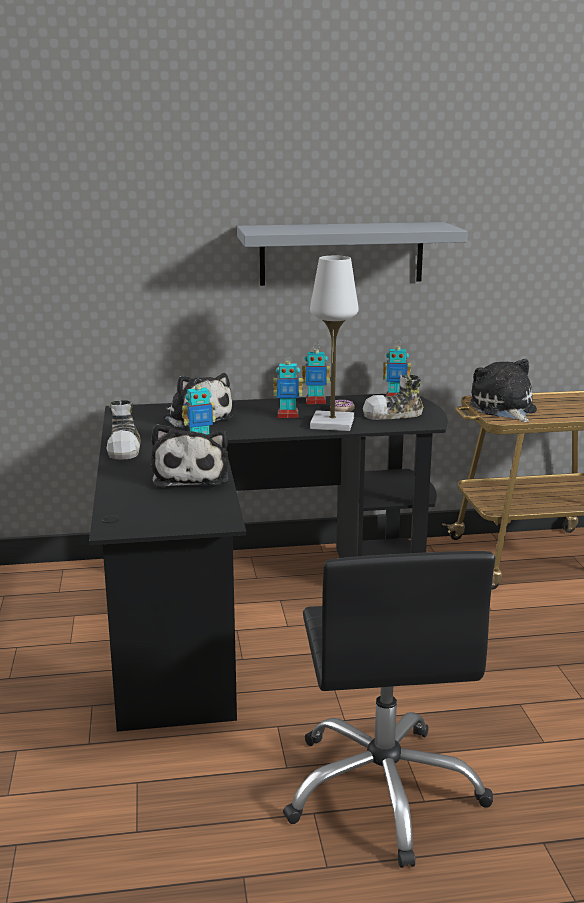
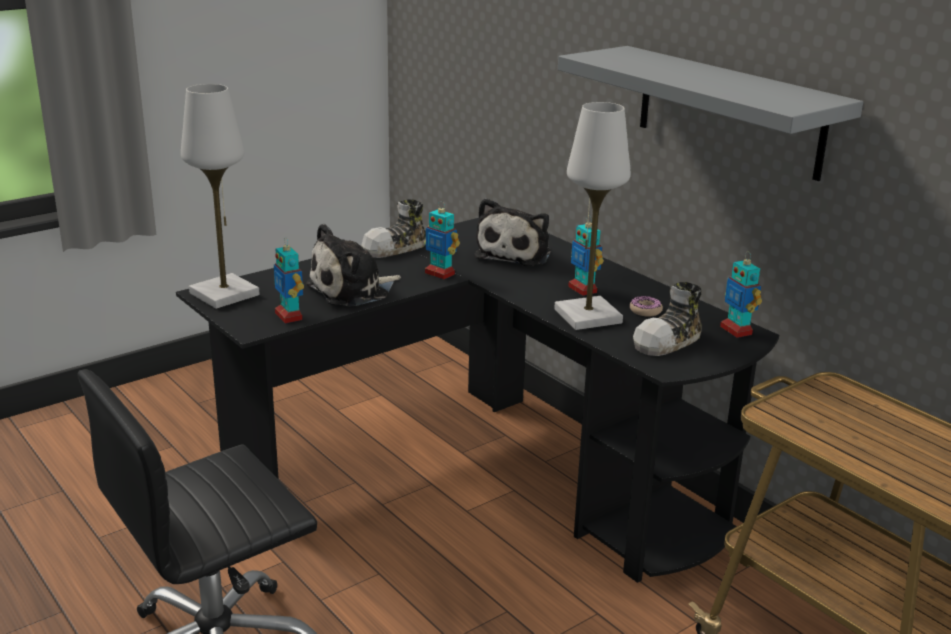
camera: 60 degrees right, 5 degrees up
toy robot [302,343,330,404] -> toy robot moved to [274,237,304,324]
shoe [363,375,423,420] -> shoe turned 90 degrees counterclockwise [633,282,702,356]
plush toy [470,359,537,422] -> none
none -> white table lamp [181,84,260,309]

